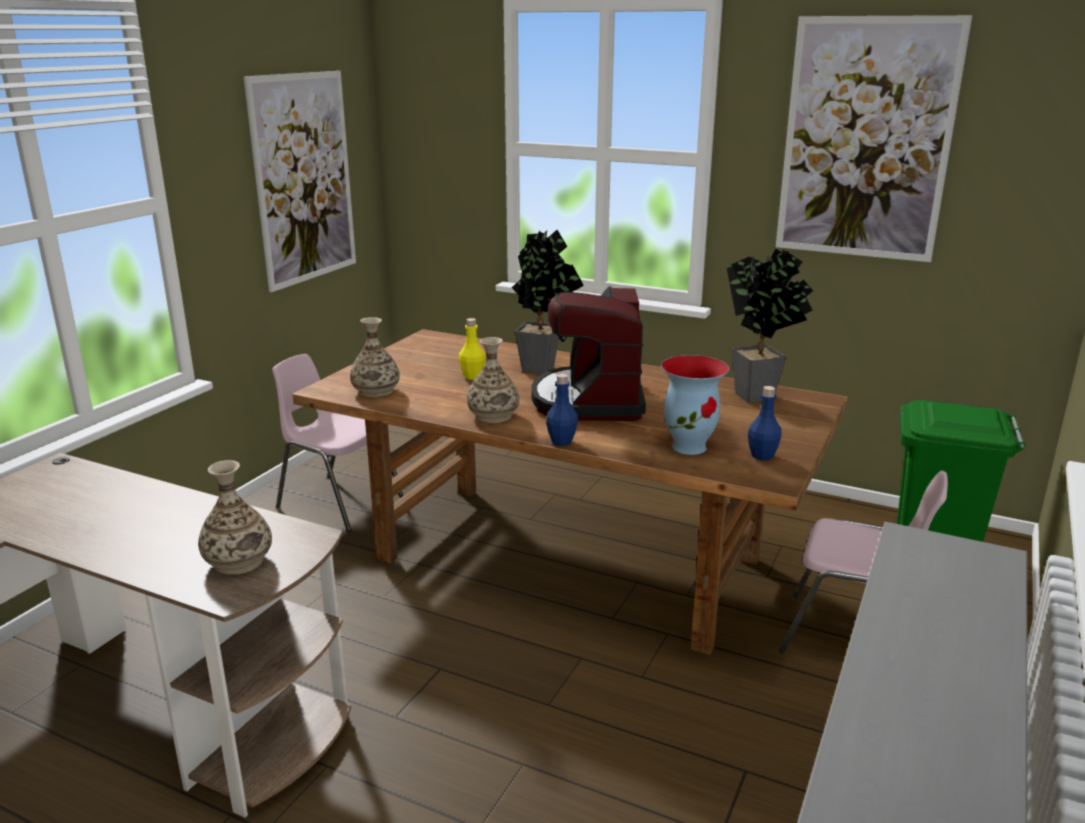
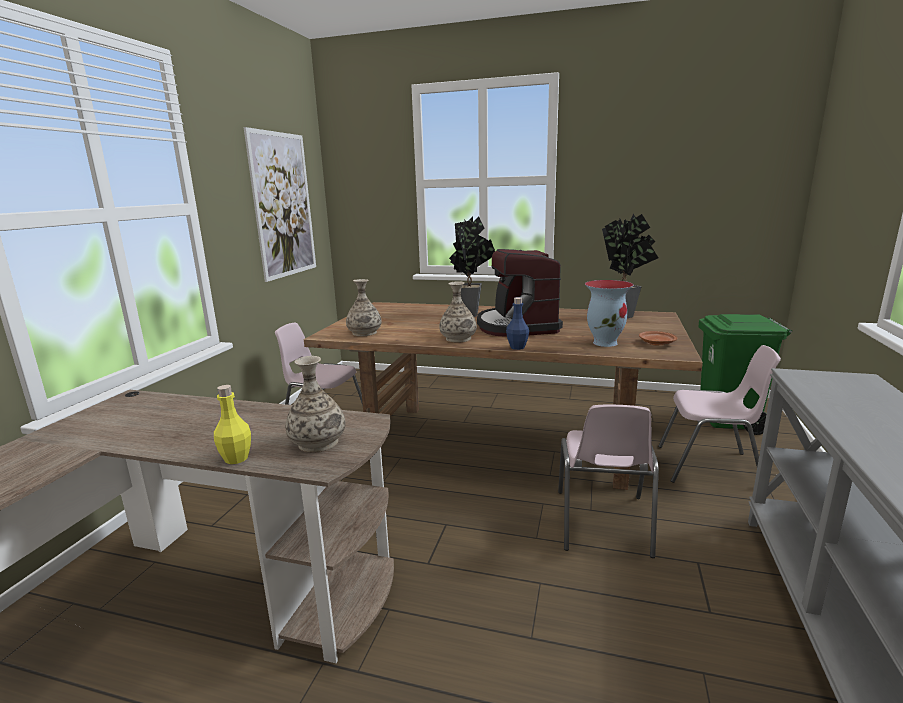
camera: 10 degrees left, 5 degrees down
yellow bottle [459,318,486,380] -> yellow bottle moved to [214,385,251,464]
blue bottle [748,386,782,461] -> brown plate [639,331,677,346]
picture [776,15,972,262] -> none
none -> pink chair [558,405,659,558]

